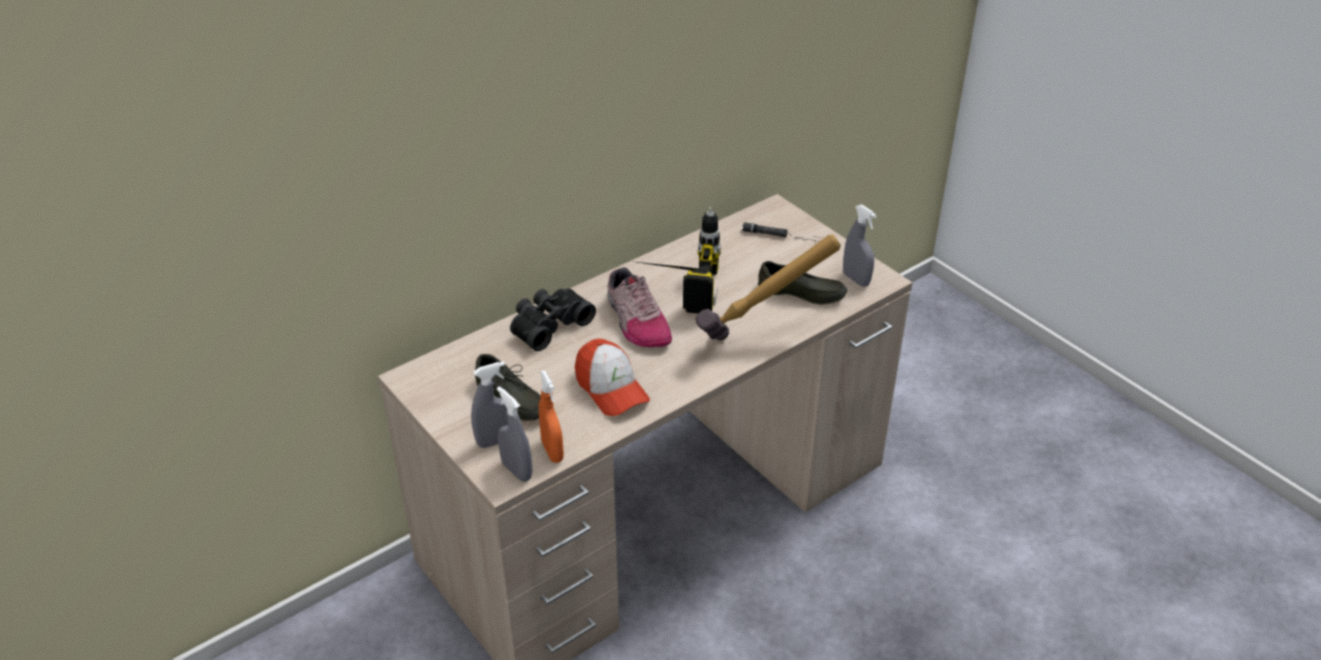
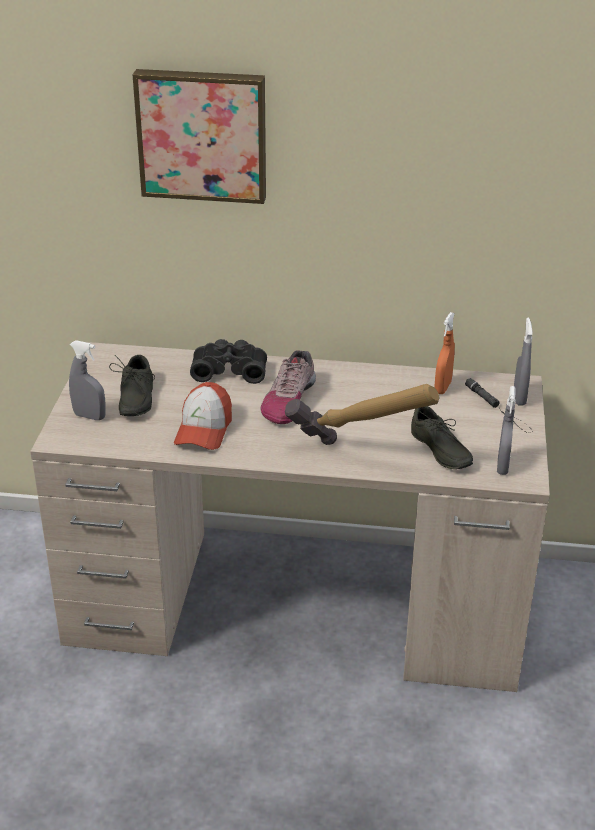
camera: 45 degrees right, 5 degrees down
grey spray bottle [497,386,532,482] -> grey spray bottle moved to [514,318,533,406]
orange spray bottle [539,370,564,463] -> orange spray bottle moved to [434,312,455,394]
power drill [630,207,721,314] -> none
none -> picture [132,69,266,204]

